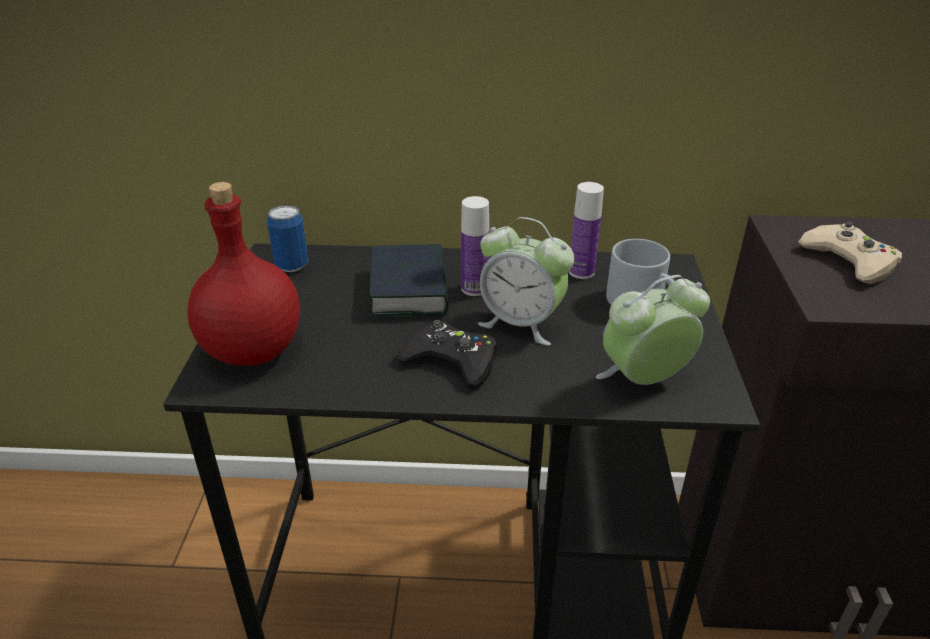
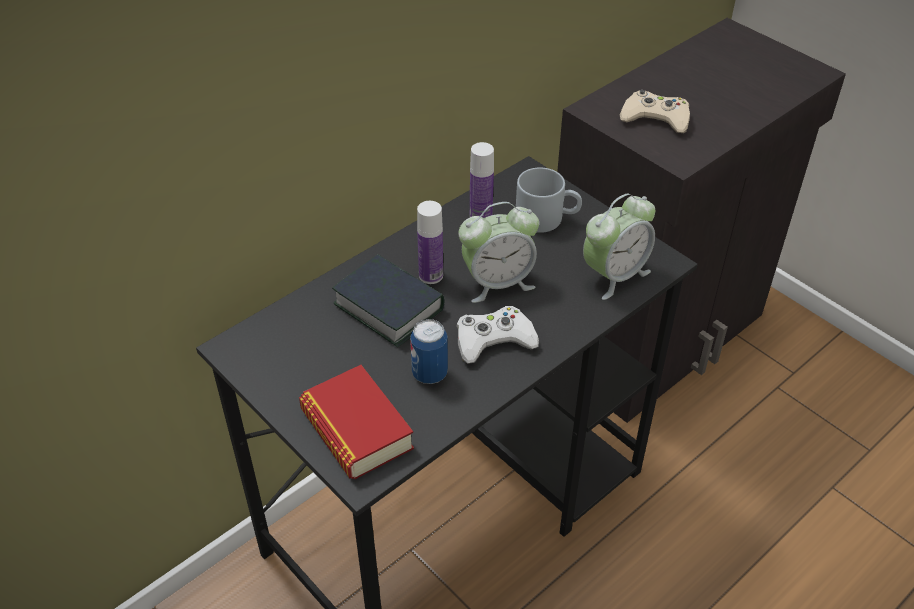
camera: 45 degrees left, 10 degrees up
red bottle [187,182,300,366] -> book [299,365,414,479]
can [267,205,309,272] -> can moved to [410,319,448,384]
black game controller [398,320,497,386] -> white game controller [456,306,539,364]
alarm clock [596,275,710,385] -> alarm clock turned 150 degrees counterclockwise [583,193,655,300]

